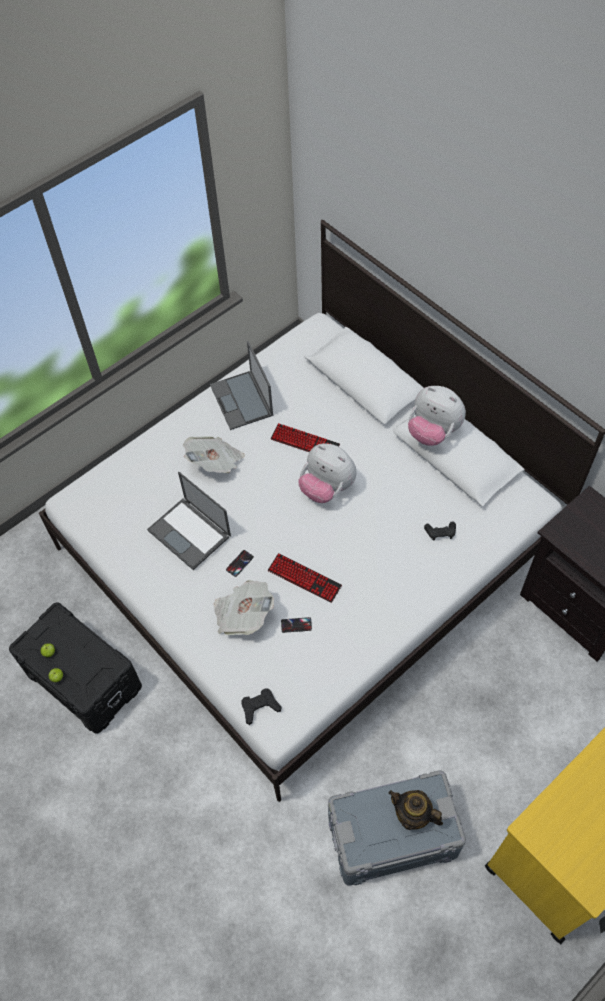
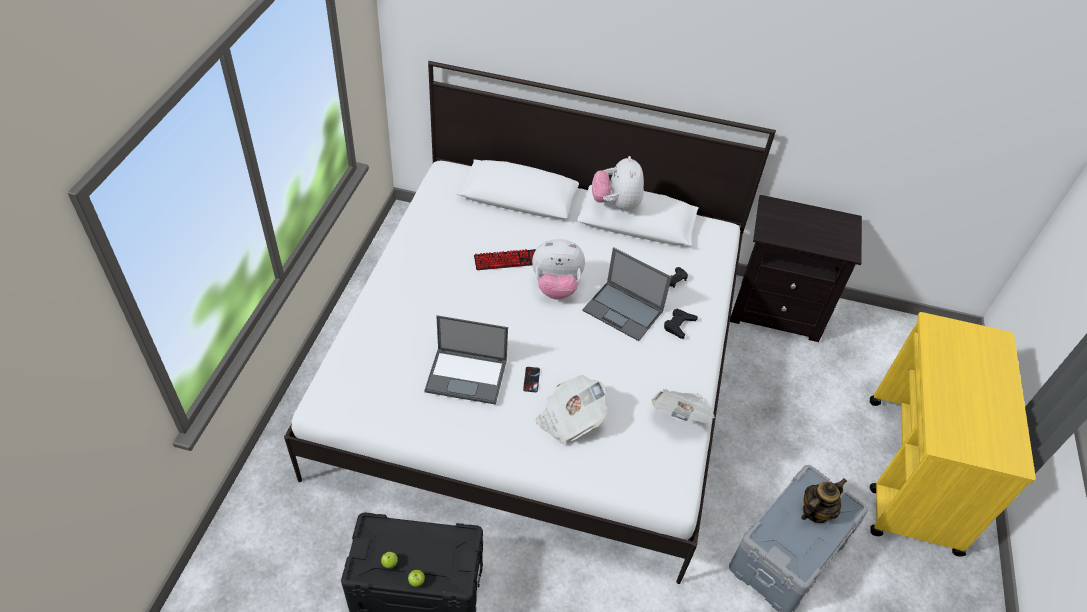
camera: 40 degrees left, 10 degrees down
newspaper [183,436,245,473] -> newspaper moved to [652,389,715,423]
laptop [210,341,273,430] -> laptop moved to [582,247,672,341]
black game controller [241,688,281,725] -> black game controller moved to [664,309,698,339]
keyboard [268,553,342,603] -> none
phone [281,617,312,633] -> none
teapot [388,790,443,830] -> teapot turned 150 degrees clockwise [801,478,847,523]
plush toy [408,386,466,446] -> plush toy turned 90 degrees clockwise [592,156,644,211]

